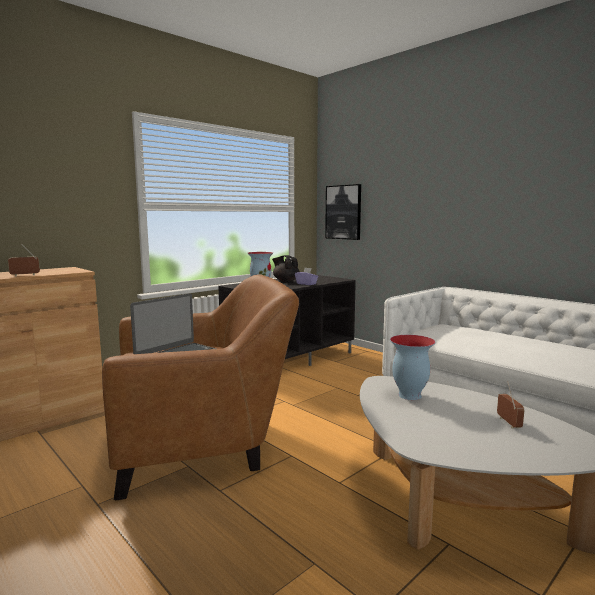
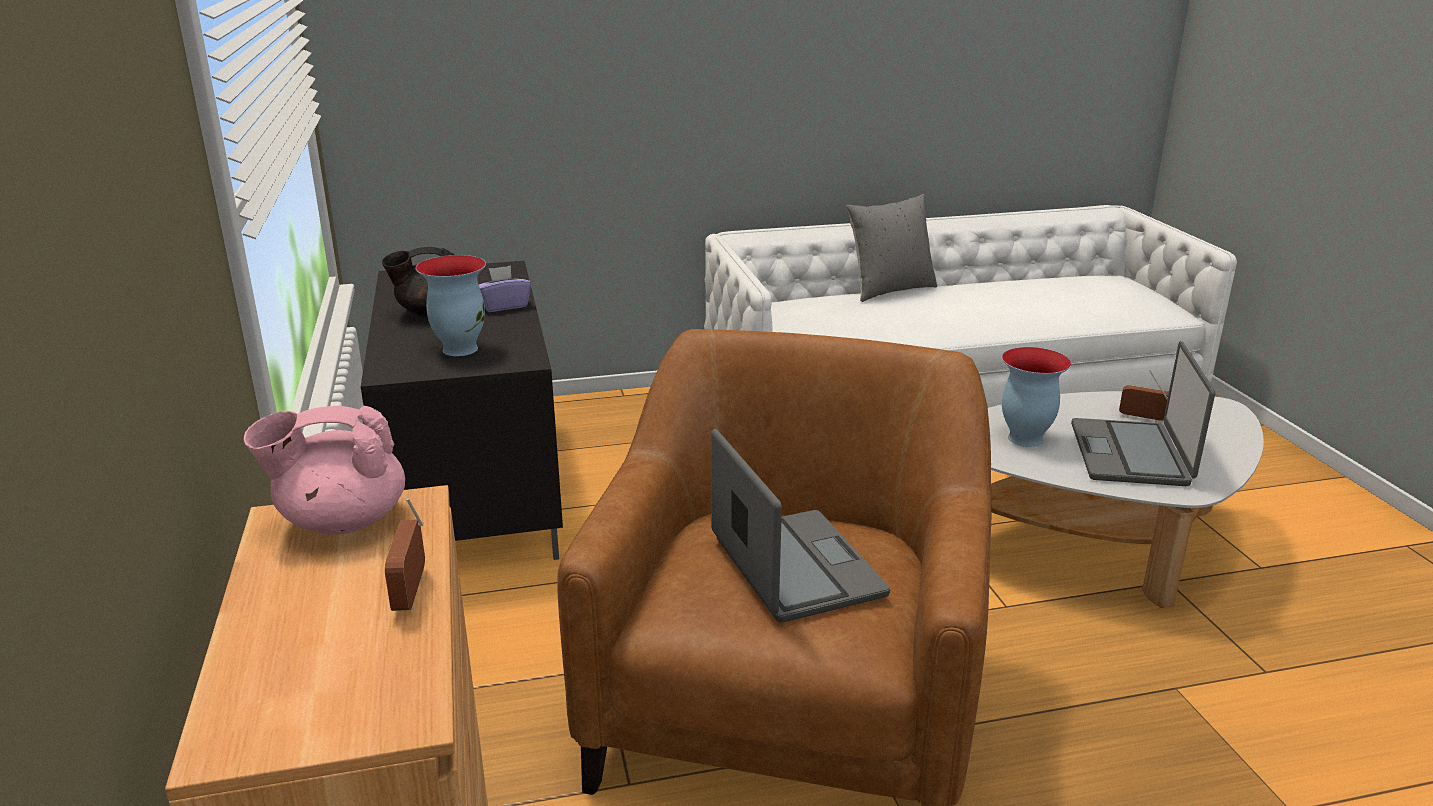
camera: 60 degrees left, 15 degrees up
picture [325,184,361,240] -> none
none -> pink teapot [244,406,405,535]
none -> grey pillow [846,194,937,302]
none -> laptop [1071,341,1215,486]

